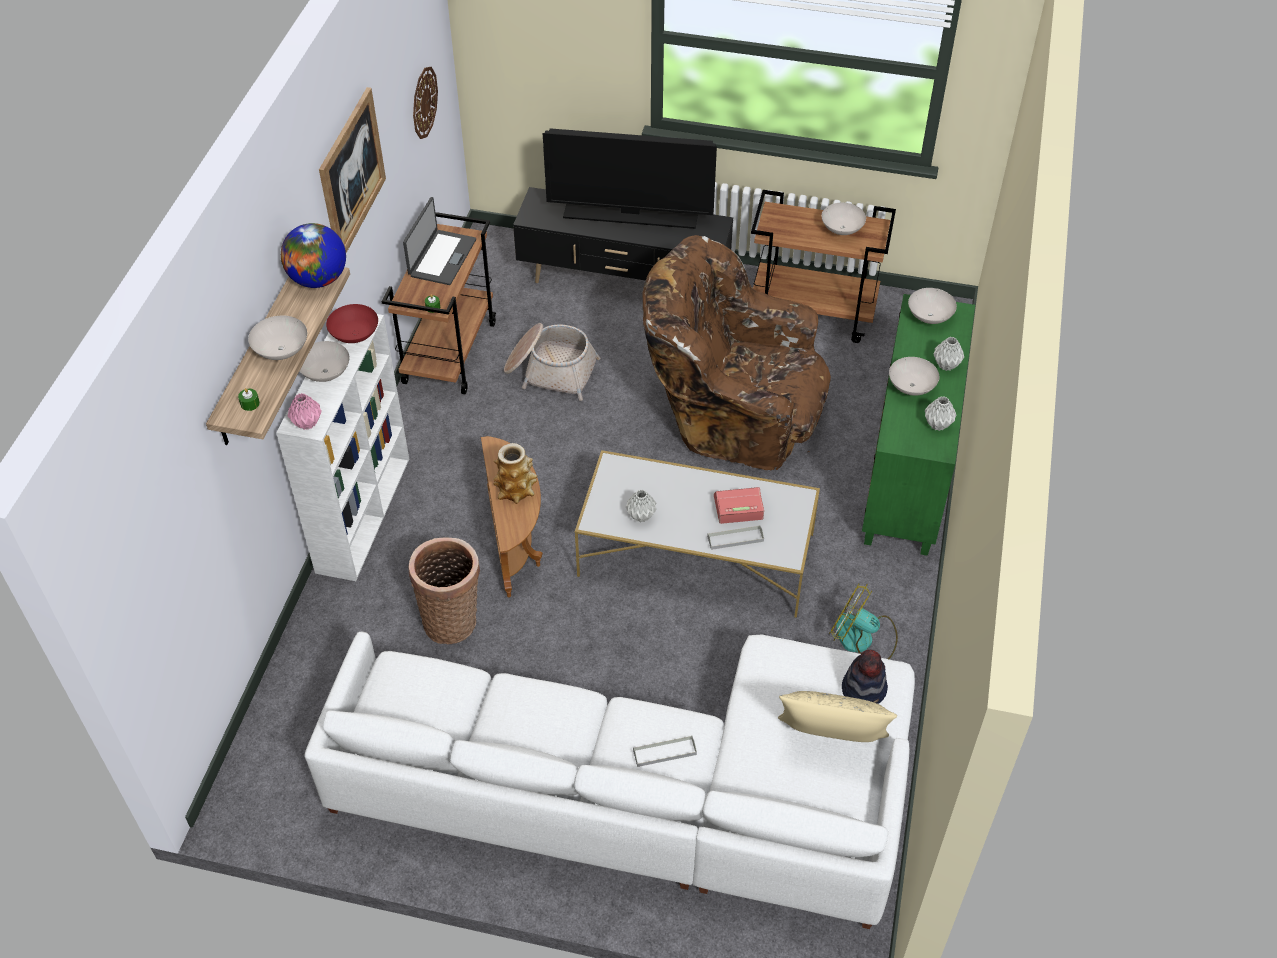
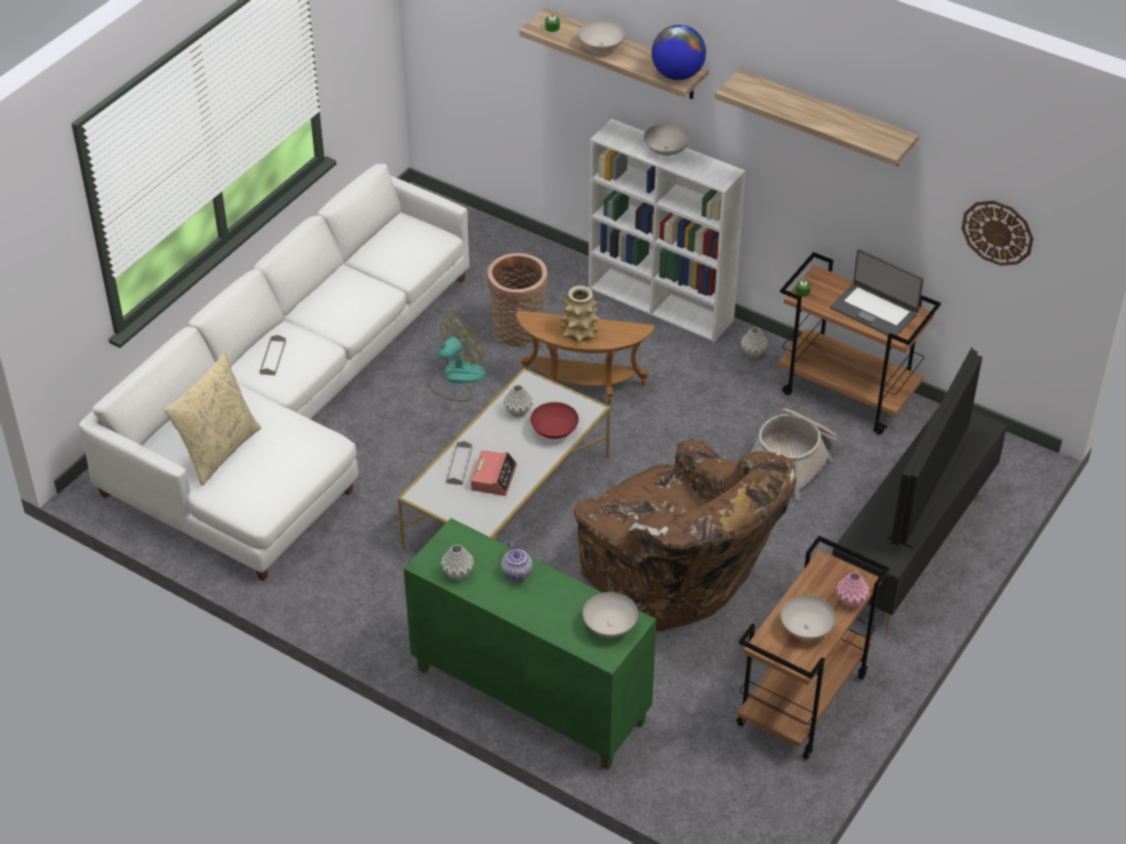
camera: 110 degrees right, 5 degrees down
pink vase [288,393,322,430] -> pink vase moved to [836,572,869,608]
picture [319,87,386,253] -> shelf [715,69,919,166]
red bowl [326,304,378,343] -> red bowl moved to [530,402,579,439]
brown armchair [643,235,831,470] -> brown armchair turned 105 degrees clockwise [574,439,796,631]
fan [829,583,898,659] -> fan moved to [428,315,486,402]
hat [842,650,888,704] -> none
white bowl [889,357,939,396] -> teapot [501,542,533,583]
grey vase [934,337,964,371] -> grey vase moved to [741,327,768,358]

